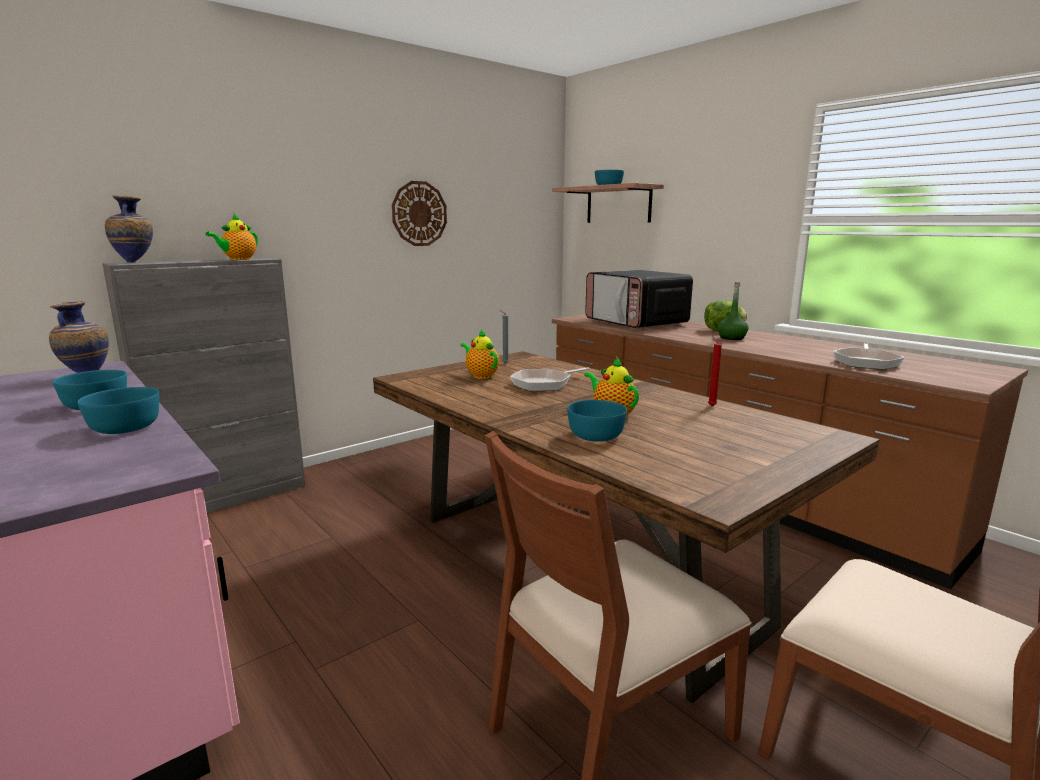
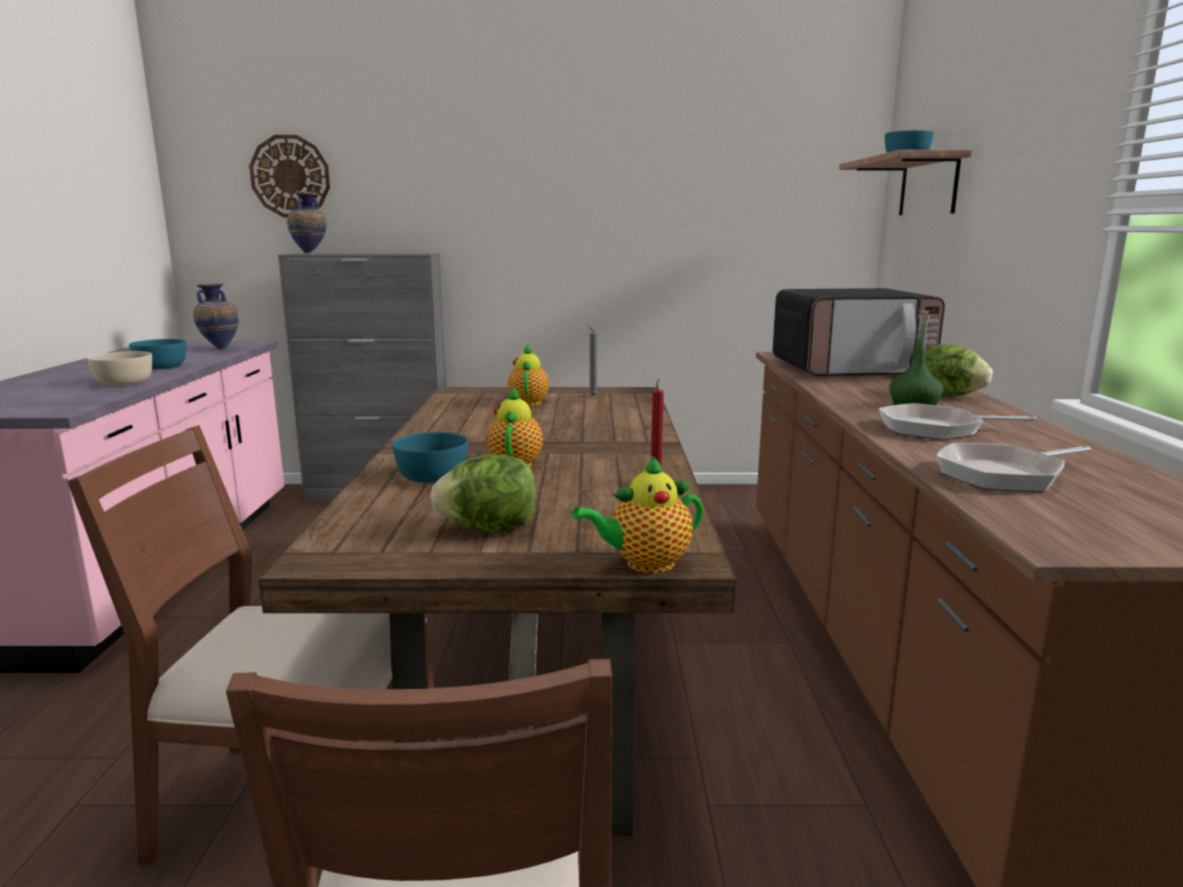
camera: 40 degrees right, 0 degrees up
turquoise bowl [78,387,159,434] -> beige bowl [87,351,152,386]
teapot [205,213,258,260] -> teapot moved to [572,455,703,573]
wall clock [392,181,447,246] -> wall clock moved to [249,135,330,217]
frying pan [510,367,589,391] -> frying pan moved to [879,403,1037,440]
microwave [585,270,693,328] -> microwave turned 105 degrees counterclockwise [773,288,945,376]
none -> lettuce [431,455,536,532]

